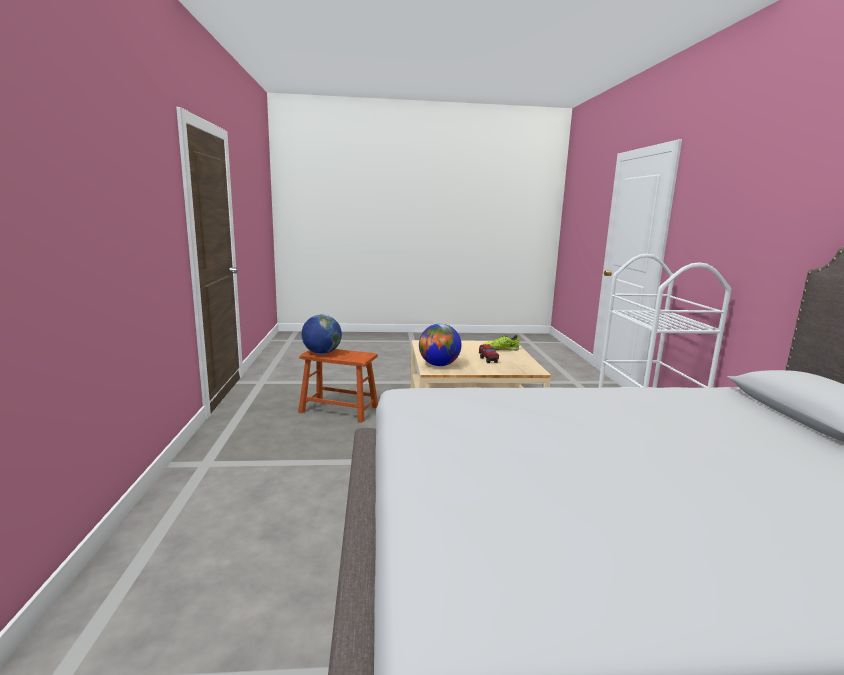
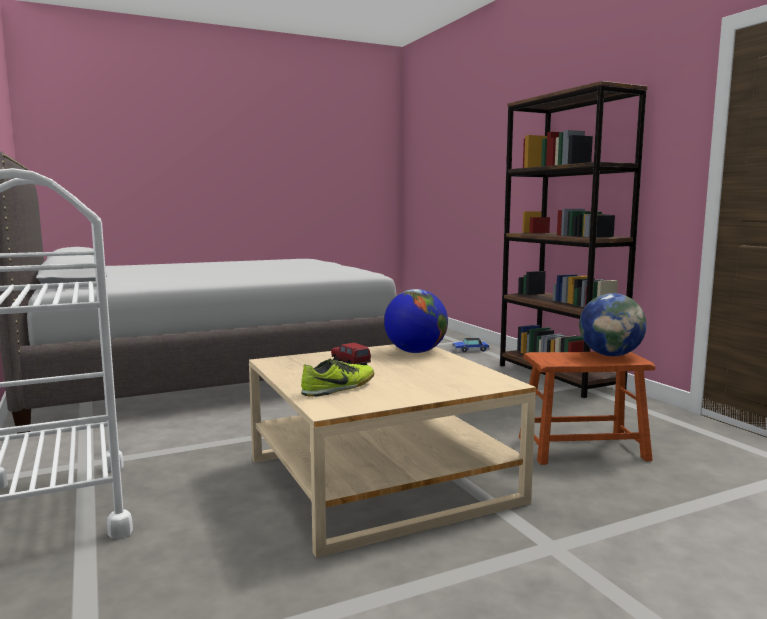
camera: 160 degrees right, 5 degrees down
none -> toy car [452,338,489,352]
none -> brown bookcase [500,81,648,398]

